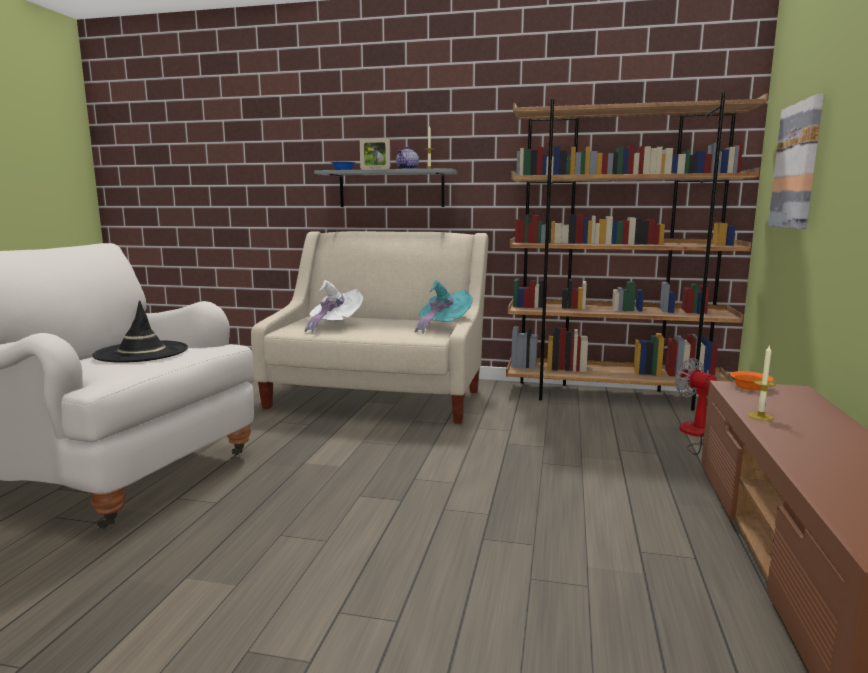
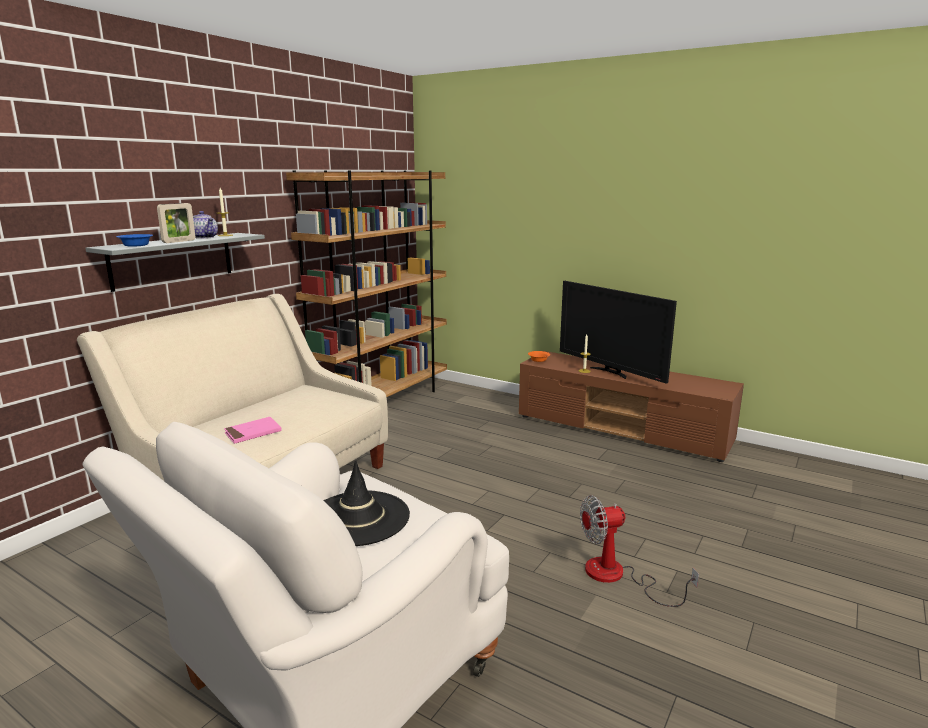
camera: 70 degrees left, 5 degrees up
white hat [304,280,363,333] -> pink book [224,417,282,444]
turquoise hat [415,280,473,334] -> none
fan [675,358,717,455] -> fan moved to [580,495,699,607]
picture [768,94,824,229] -> none
none -> television [560,281,677,384]

